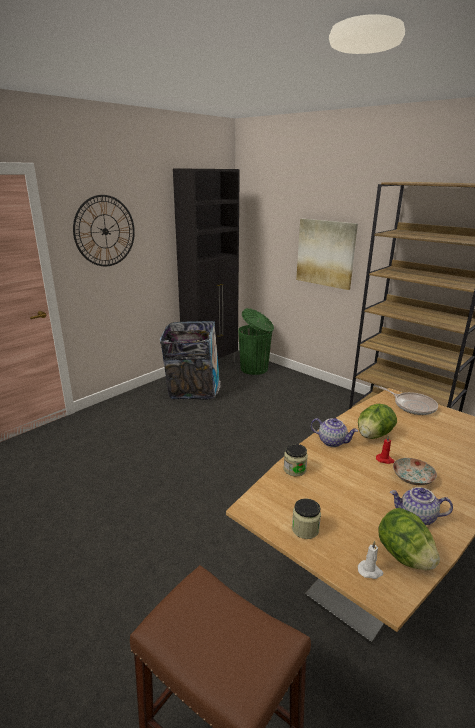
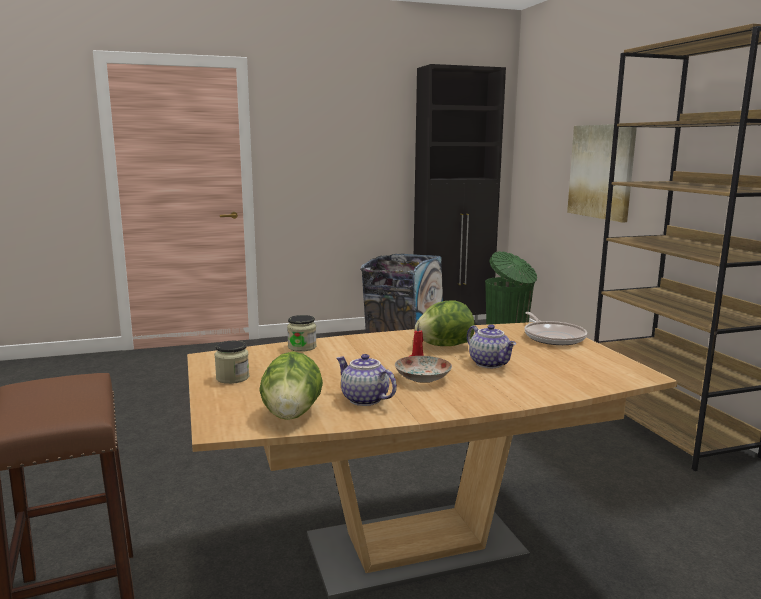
camera: 30 degrees right, 10 degrees down
wall clock [73,195,135,266] -> none
teapot [311,418,358,447] -> teapot moved to [467,324,516,368]
white candle [358,541,383,579] -> none

